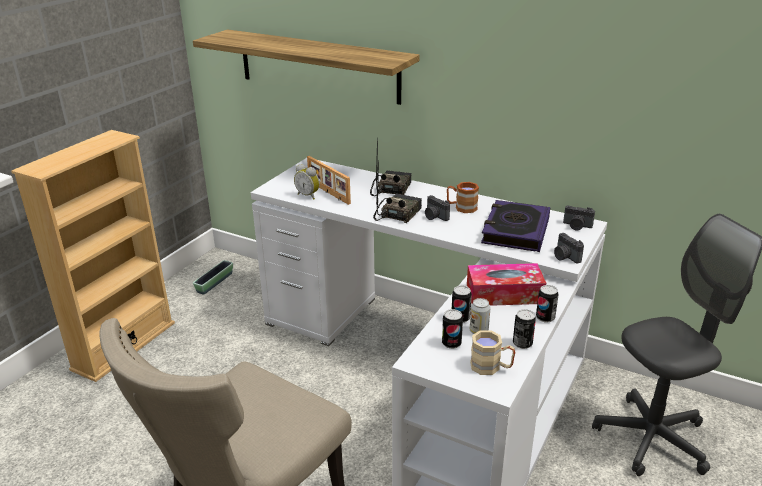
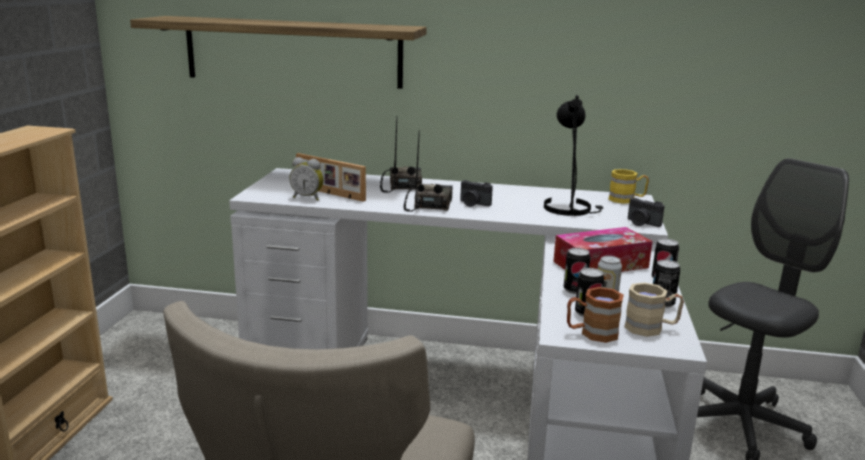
camera: 20 degrees left, 10 degrees down
planter [193,260,233,295] -> none
brown mug [447,182,479,213] -> brown mug moved to [567,287,624,343]
book [481,200,550,252] -> black table lamp [544,95,603,216]
camera [563,205,595,230] -> yellow mug [609,169,649,204]

